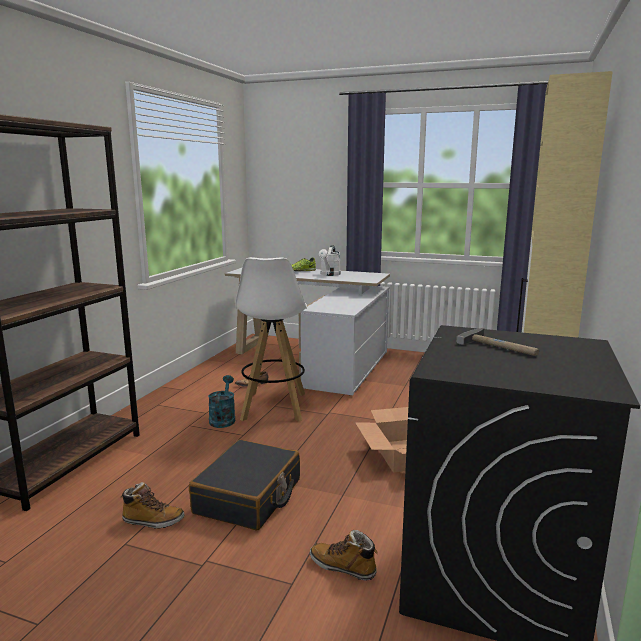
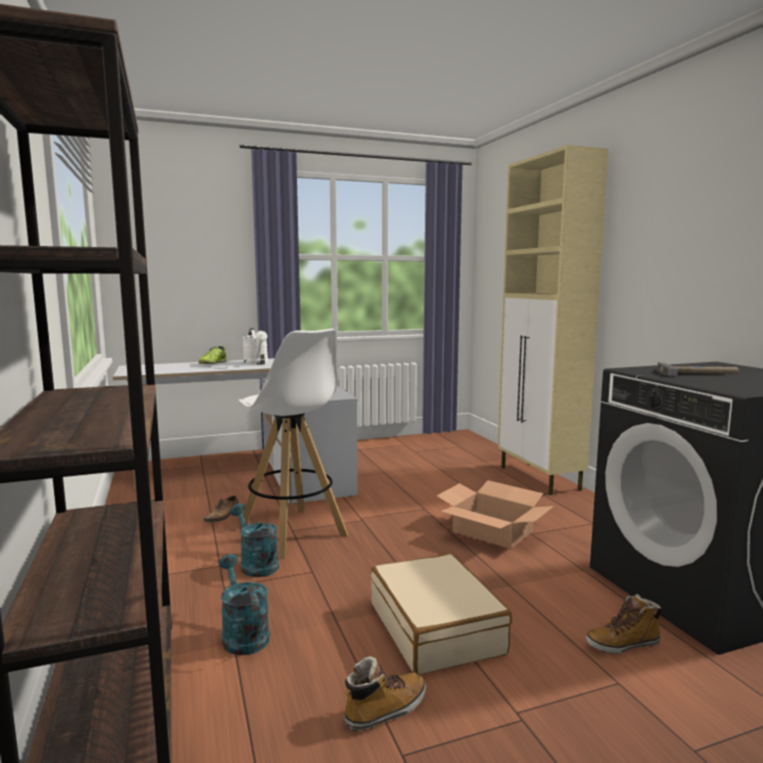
camera: 40 degrees left, 5 degrees down
black suitcase [189,440,300,531] -> beige suitcase [371,553,512,675]
none -> turquoise watering can [219,554,270,655]

